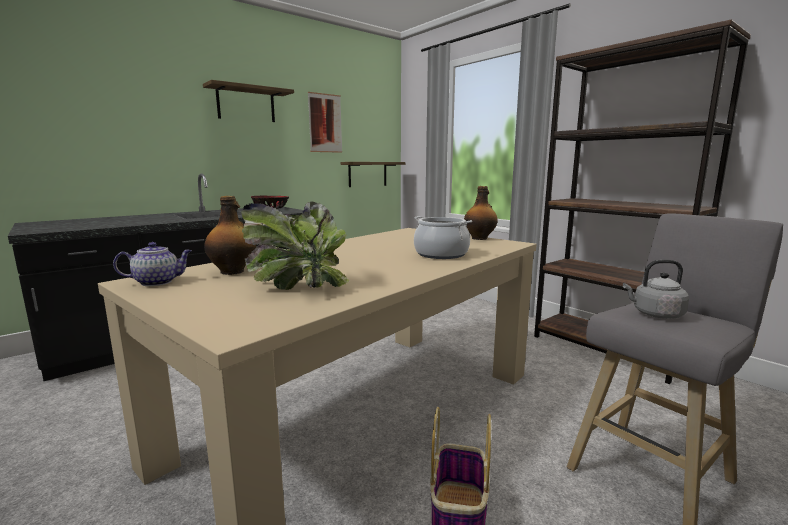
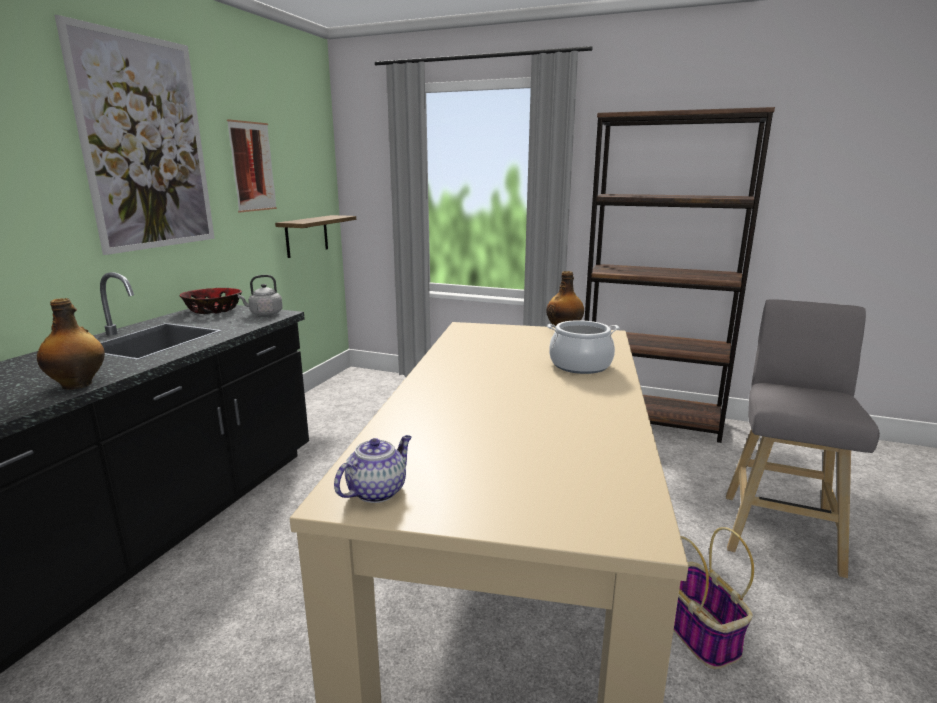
camera: 30 degrees left, 5 degrees up
shelf [203,80,294,122] -> picture [55,15,215,255]
bottle [204,196,256,275] -> bottle moved to [37,298,105,390]
potted plant [241,201,349,290] -> none
grey kettle [623,260,689,319] -> grey kettle moved to [238,275,283,316]

